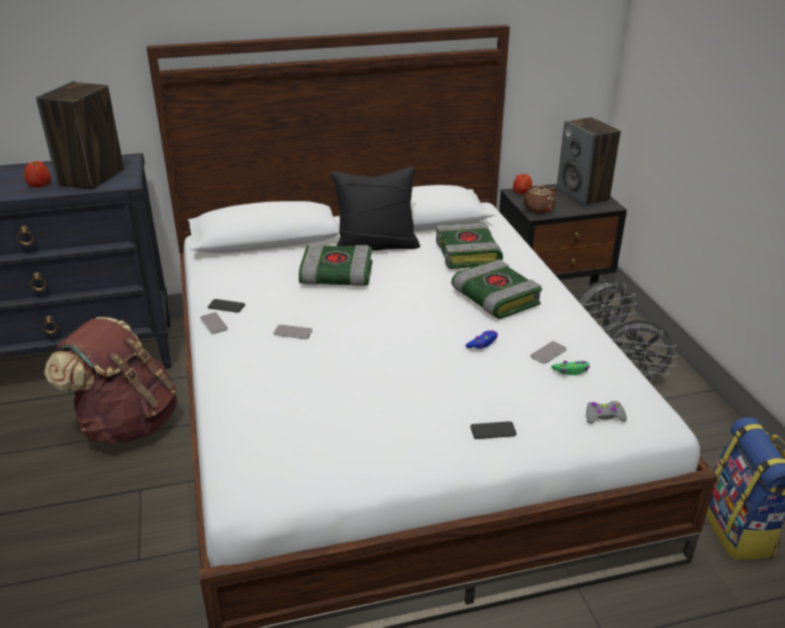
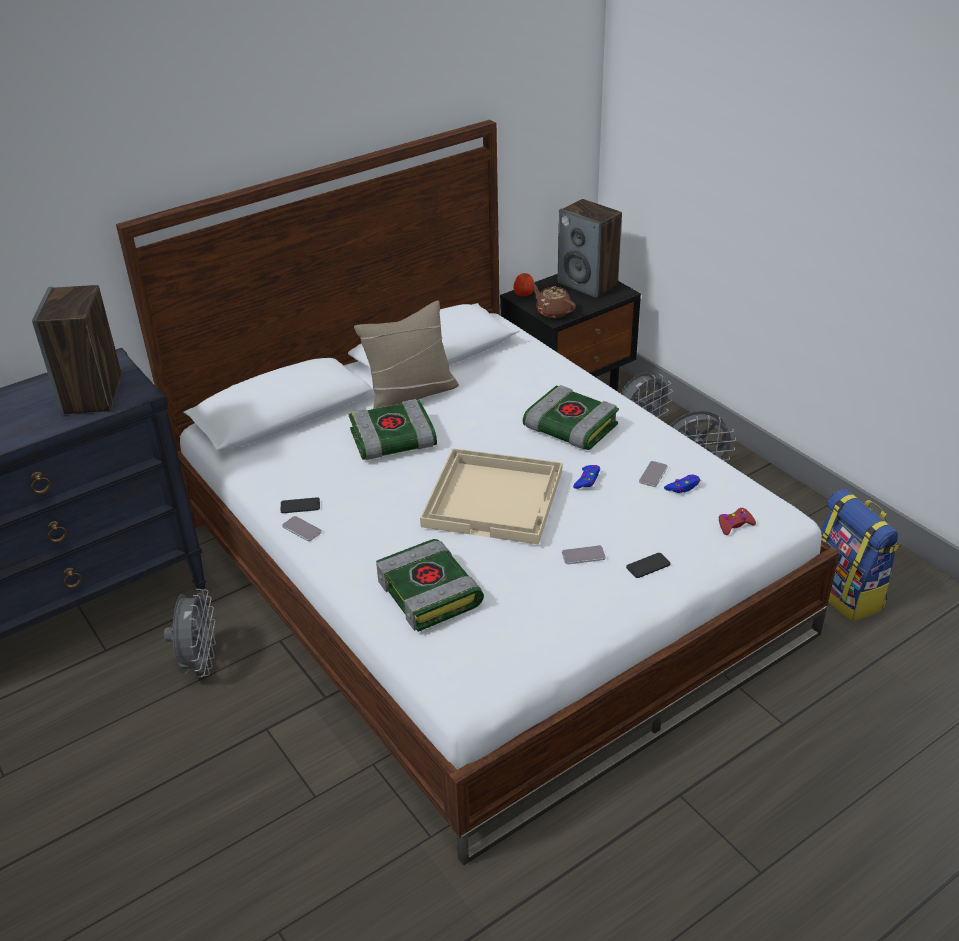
camera: 20 degrees left, 5 degrees up
apple [24,161,51,188] -> none
brown backpack [44,317,177,444] -> grey fan [164,589,216,677]
phone [273,324,312,339] -> phone moved to [562,545,606,564]
black pillow [331,167,420,251] -> beige pillow [354,300,459,409]
book [436,222,503,269] -> book moved to [376,539,484,632]
brown teapot [522,185,557,214] -> brown teapot turned 105 degrees clockwise [531,283,576,318]
green game controller [551,361,590,375] -> blue game controller [664,475,701,493]
grey game controller [586,401,627,424] -> red game controller [718,508,756,535]
none -> beige tray [420,448,562,545]

